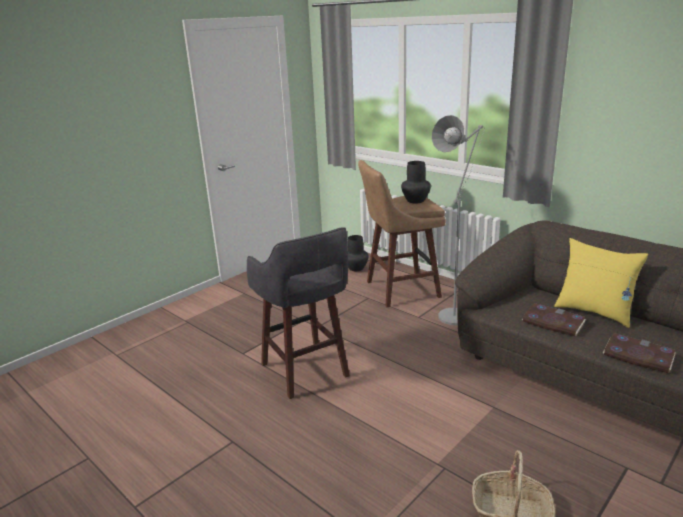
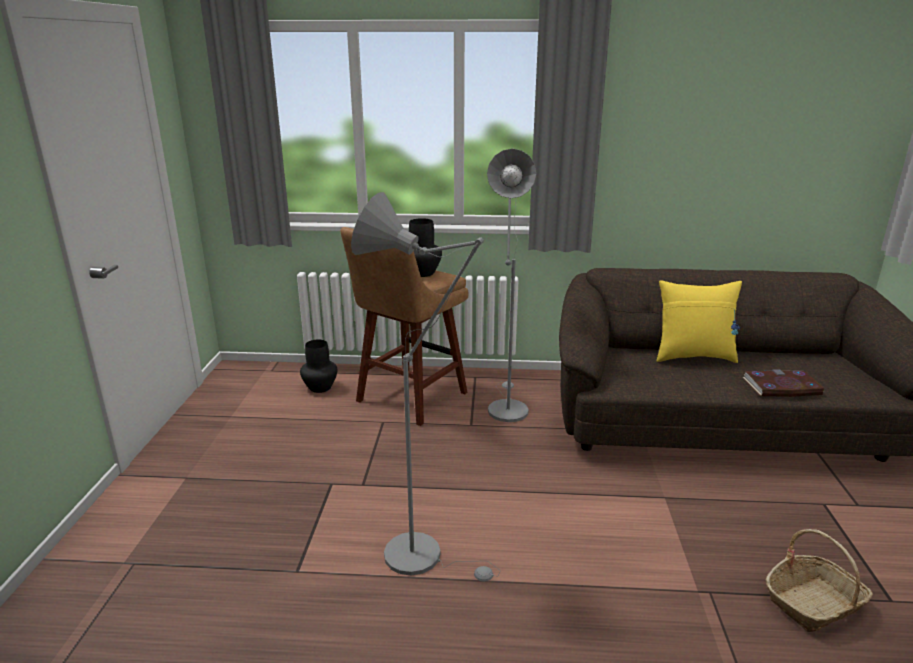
camera: 40 degrees left, 0 degrees up
grey stool [247,227,350,399] -> grey floor lamp [351,192,501,582]
book [522,303,586,337] -> none

